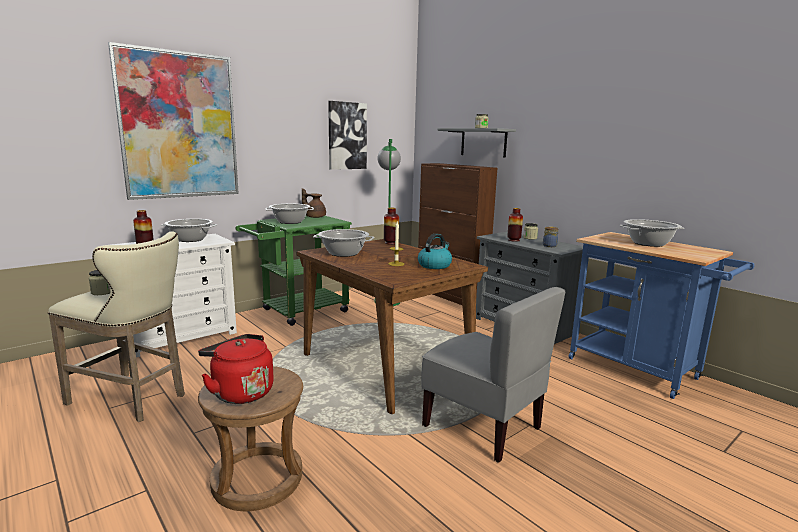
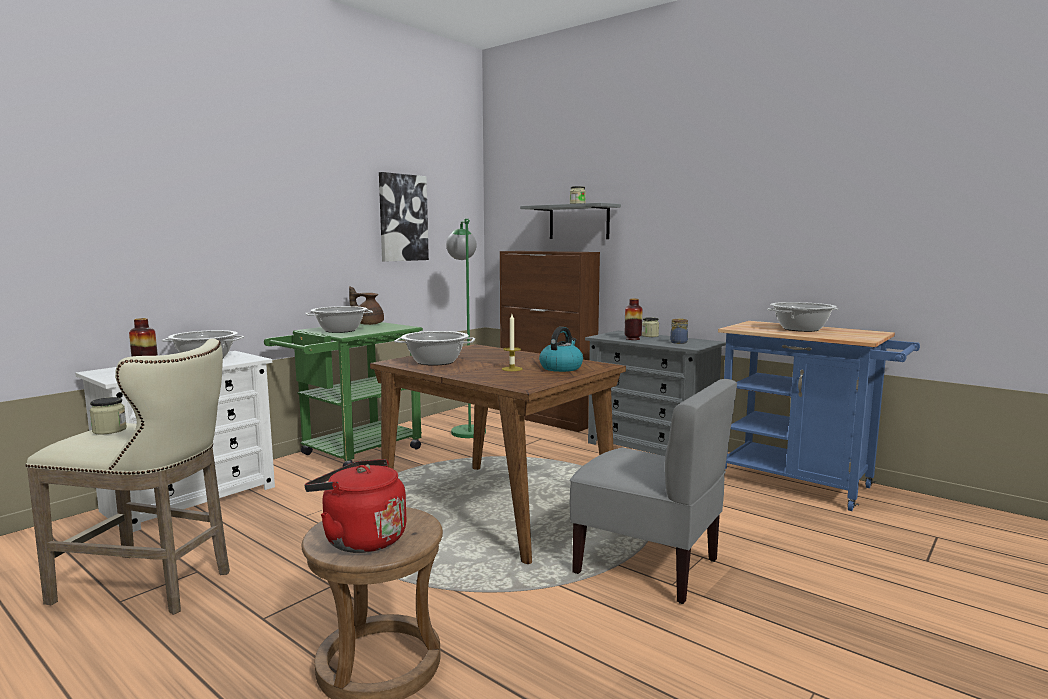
camera: 10 degrees left, 5 degrees down
picture [108,42,239,200] -> none
vase [384,208,399,245] -> none

